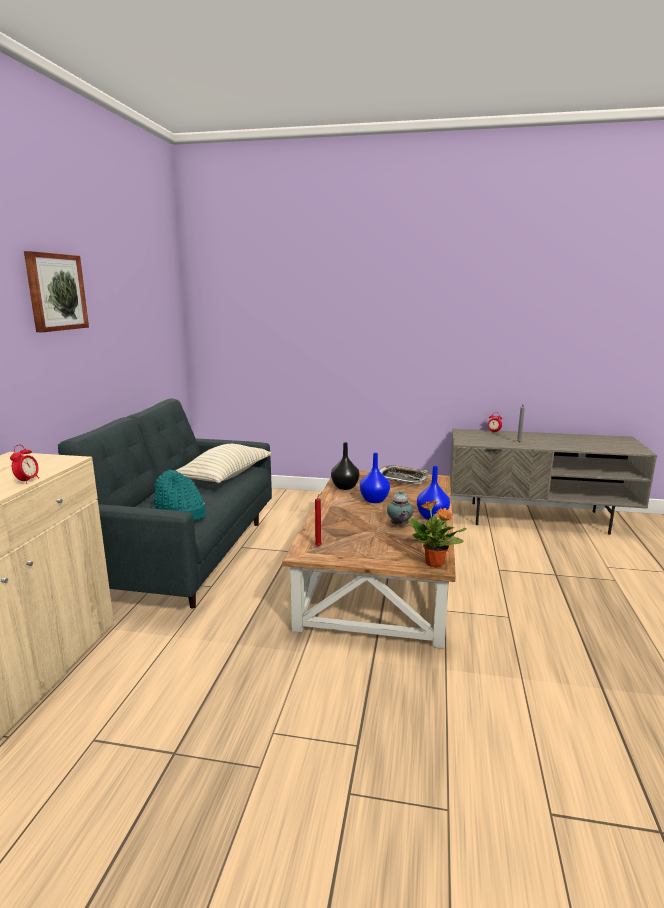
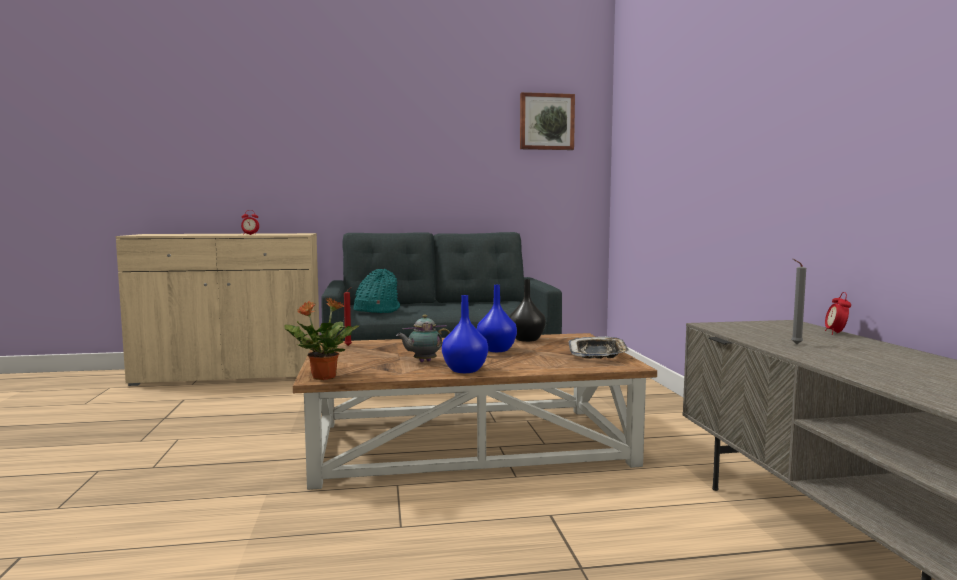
camera: 70 degrees right, 10 degrees down
picture [24,251,89,332] -> picture moved to [520,92,575,150]
pillow [175,444,271,483] -> none

